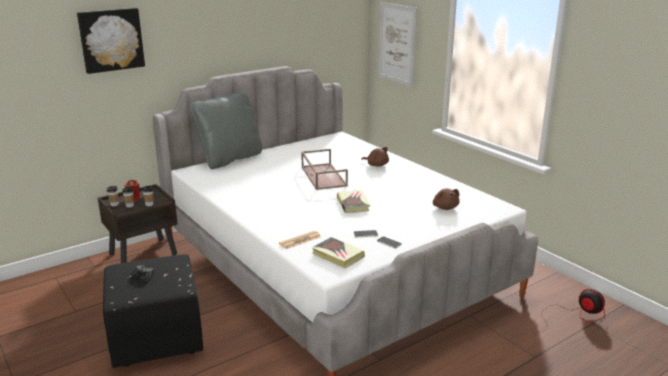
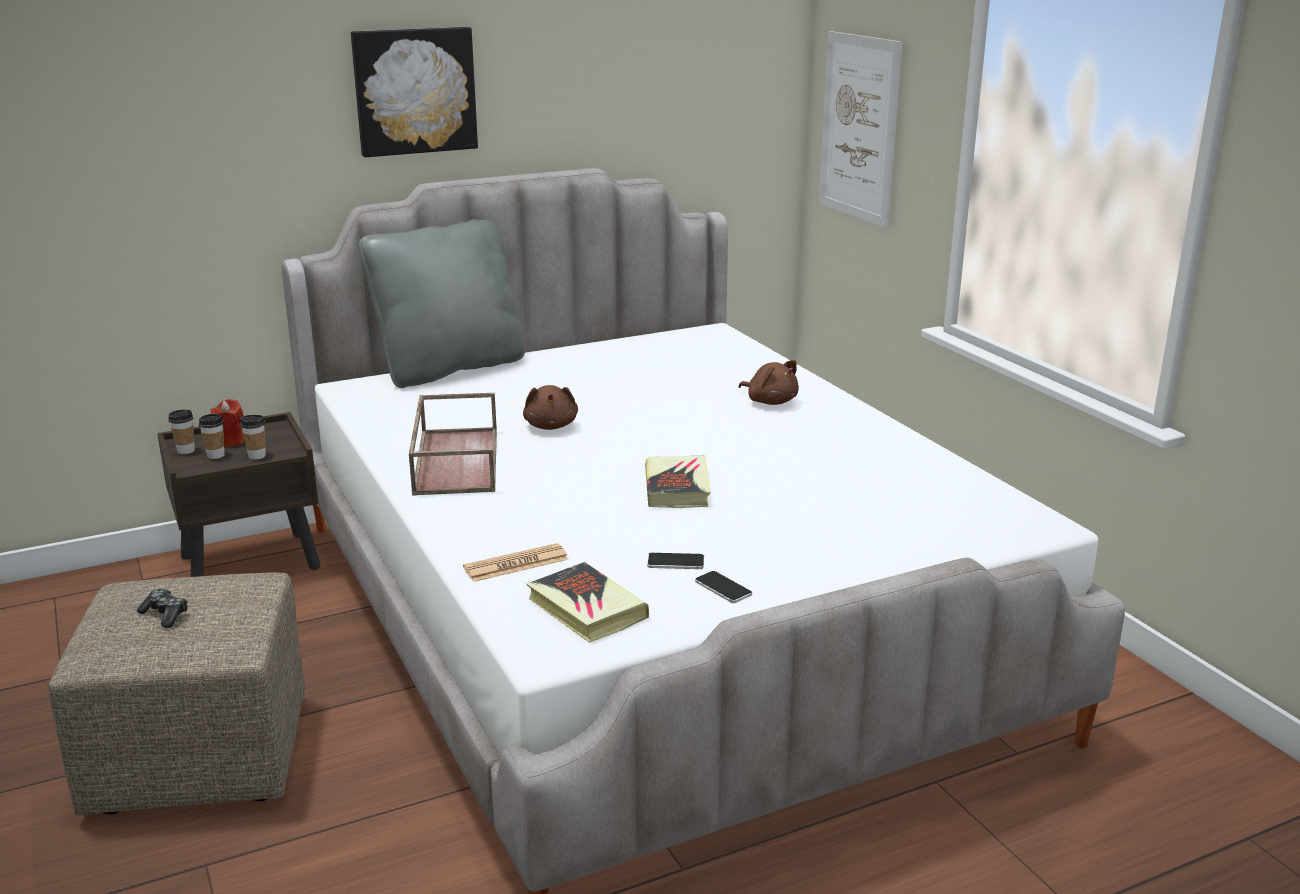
camera: 10 degrees right, 0 degrees up
picture [77,8,145,74] -> picture moved to [351,27,478,157]
black ottoman [103,254,203,368] -> beige ottoman [48,573,305,816]
brown tray [301,149,348,190] -> brown tray moved to [409,393,497,496]
brown plush toy [433,188,460,210] -> brown plush toy moved to [523,385,578,430]
fan [541,289,605,332] -> none

